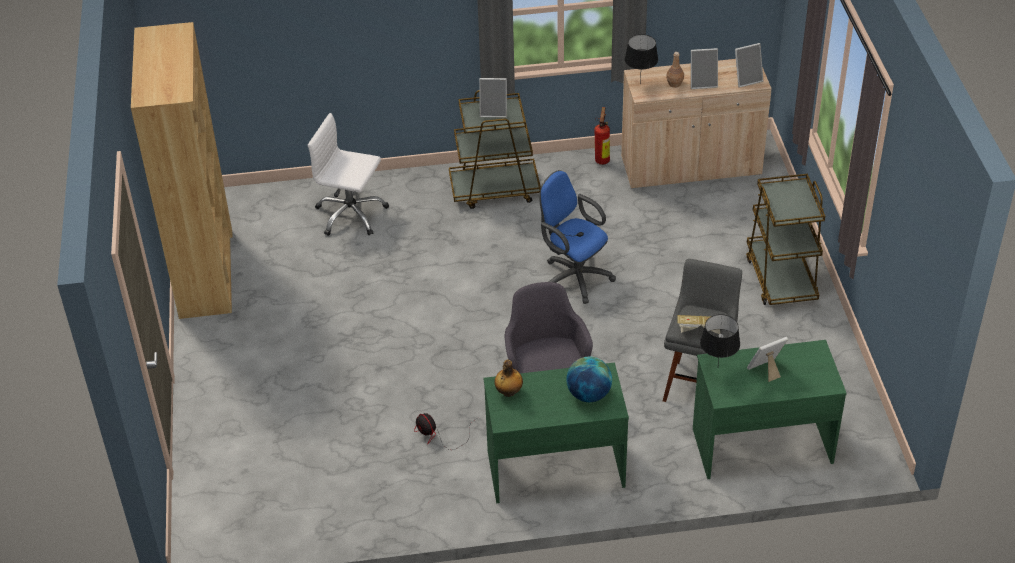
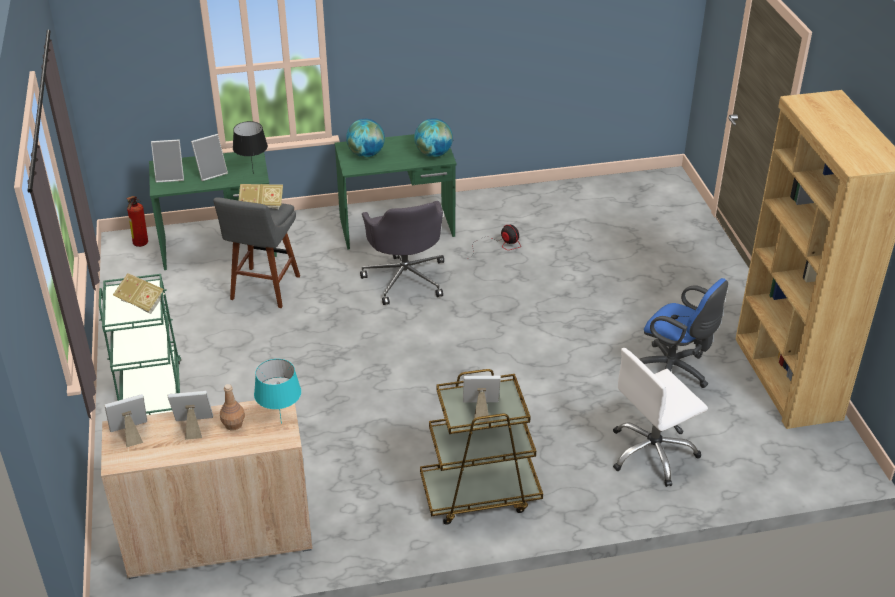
camera: 175 degrees right, 5 degrees down
white office chair [308,113,389,236] -> white office chair turned 135 degrees clockwise [613,348,708,487]
bottle [494,360,523,397] -> globe [414,118,453,157]
blue office chair [540,170,616,304] -> blue office chair moved to [639,278,728,388]
fire extinguisher [594,107,610,165] -> fire extinguisher moved to [127,196,148,247]
black table lamp [625,34,658,84] -> turquoise table lamp [254,359,301,424]
brown cart [746,174,825,305] -> green cart [99,274,181,415]
none -> book [113,273,165,314]
none -> picture frame [151,140,184,183]

